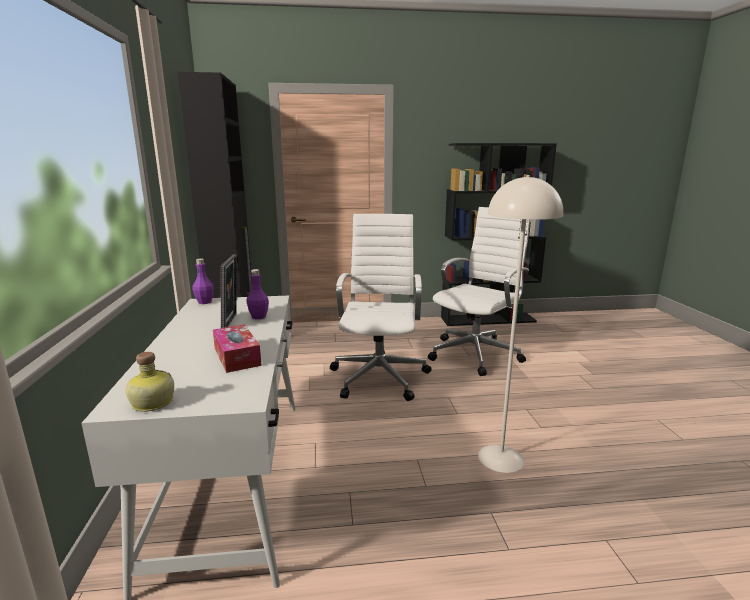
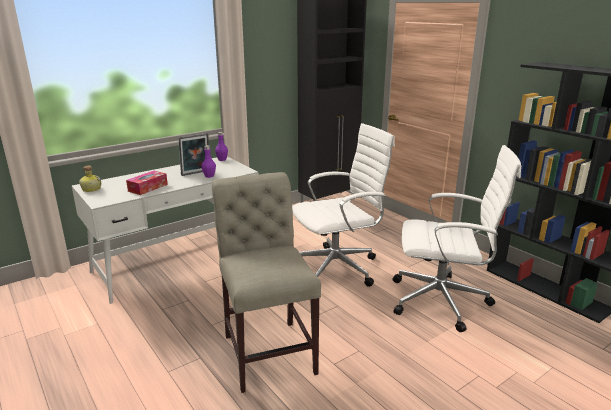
camera: 60 degrees right, 5 degrees up
beige floor lamp [478,175,563,473] -> beige chair [212,172,321,393]

